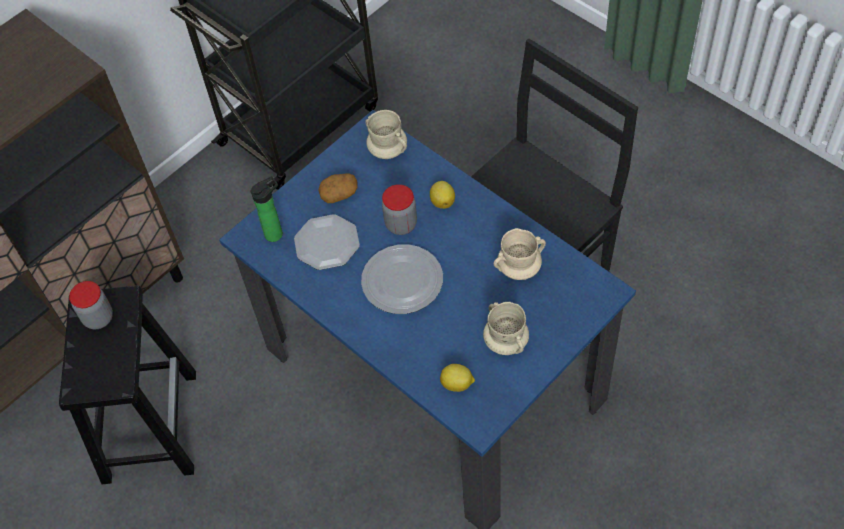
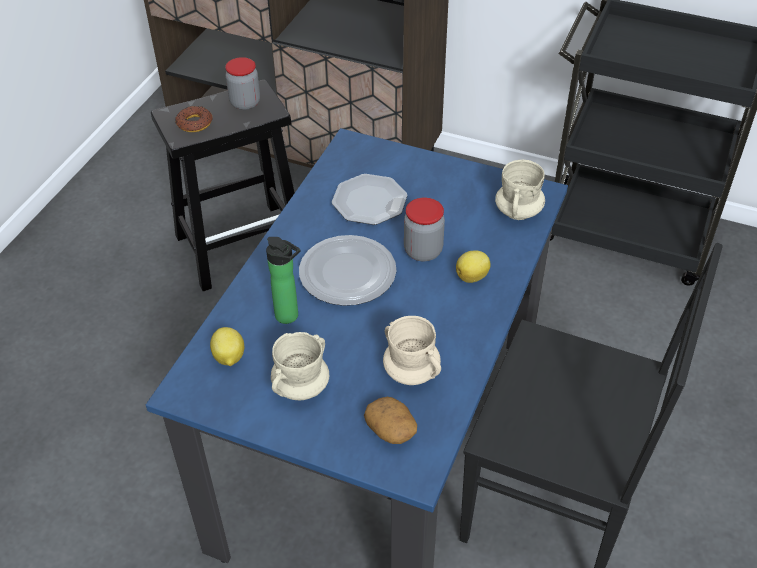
camera: 65 degrees right, 10 degrees down
bottle [250,176,283,242] -> bottle moved to [266,237,301,324]
potato [319,173,357,203] -> potato moved to [364,397,417,444]
none -> donut [175,106,213,132]

